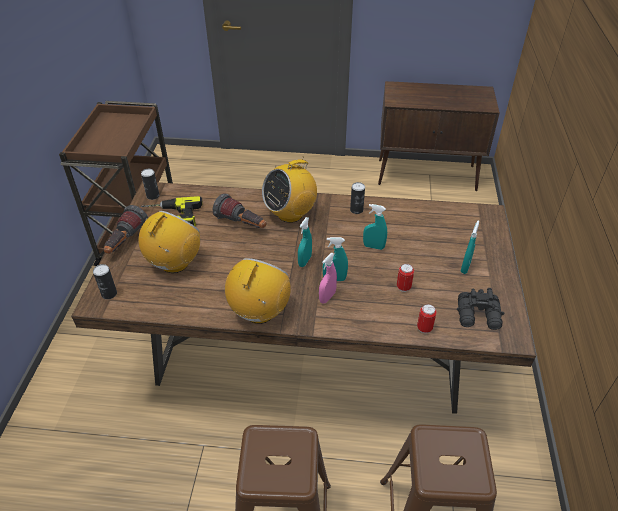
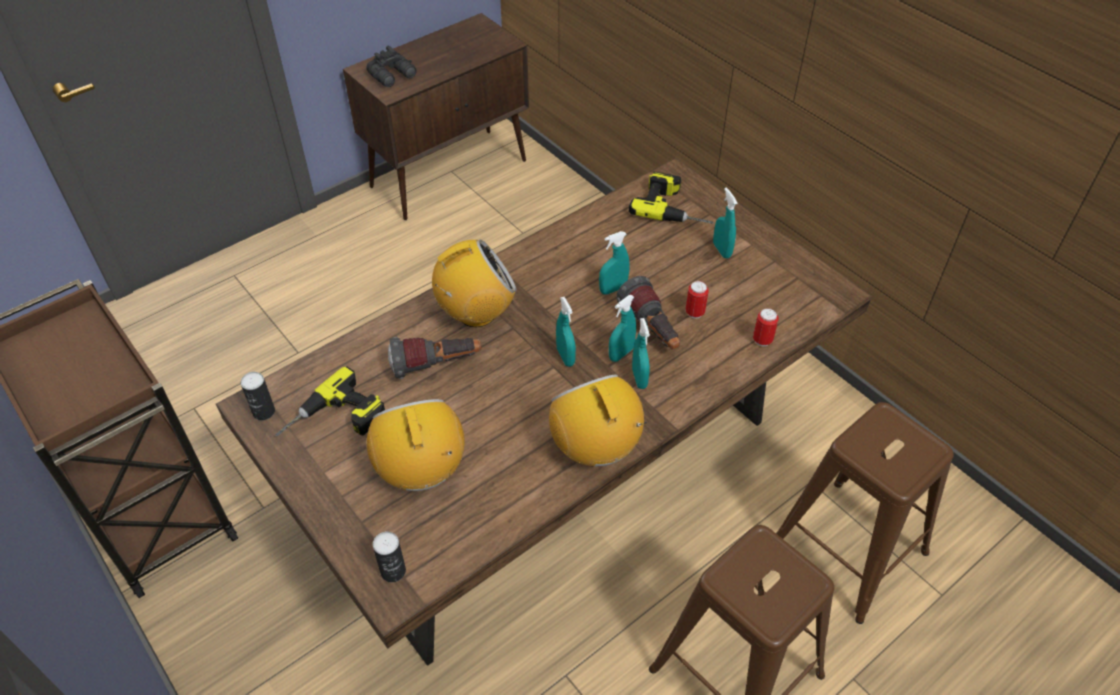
camera: 45 degrees left, 5 degrees up
flashlight [104,205,148,254] -> flashlight moved to [616,276,680,350]
radio [262,156,317,223] -> radio turned 120 degrees counterclockwise [432,239,516,327]
pink spray bottle [319,253,337,304] -> turquoise spray bottle [632,318,650,389]
can [350,182,365,214] -> none
black binoculars [457,288,504,330] -> black binoculars moved to [366,46,417,87]
none -> power drill [629,172,714,224]

